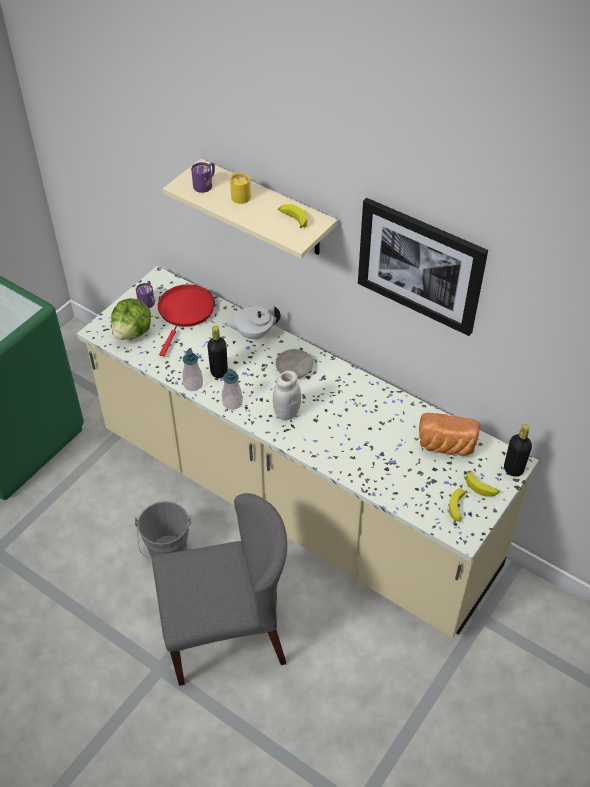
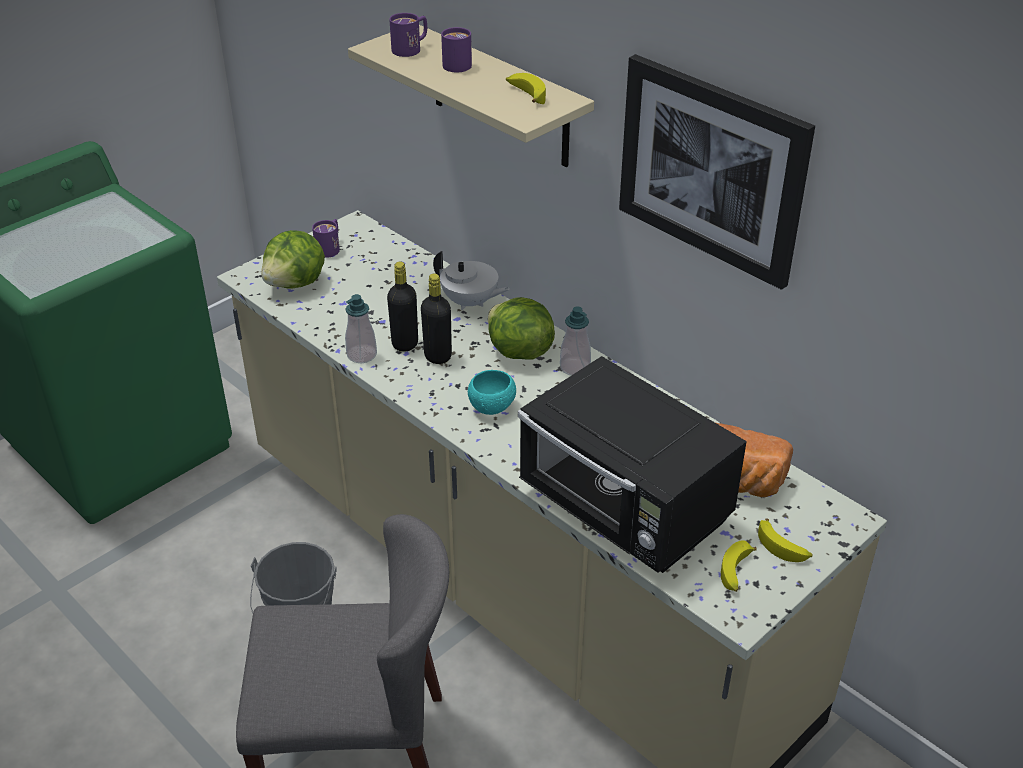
camera: 10 degrees right, 10 degrees down
red frying pan [158,284,215,356] -> none
soap dispenser [222,369,243,410] -> soap dispenser moved to [560,306,591,375]
white teapot [224,306,281,340] -> white teapot turned 150 degrees counterclockwise [433,251,510,310]
yellow mug [230,172,251,204] -> purple mug [441,27,472,72]
white jar [273,371,301,420] -> turquoise bowl [468,370,516,415]
beige plate [275,349,313,378] -> lettuce [488,297,555,360]
black bottle [504,424,532,477] -> black bottle moved to [421,274,452,364]
none -> black microwave [518,356,747,573]

